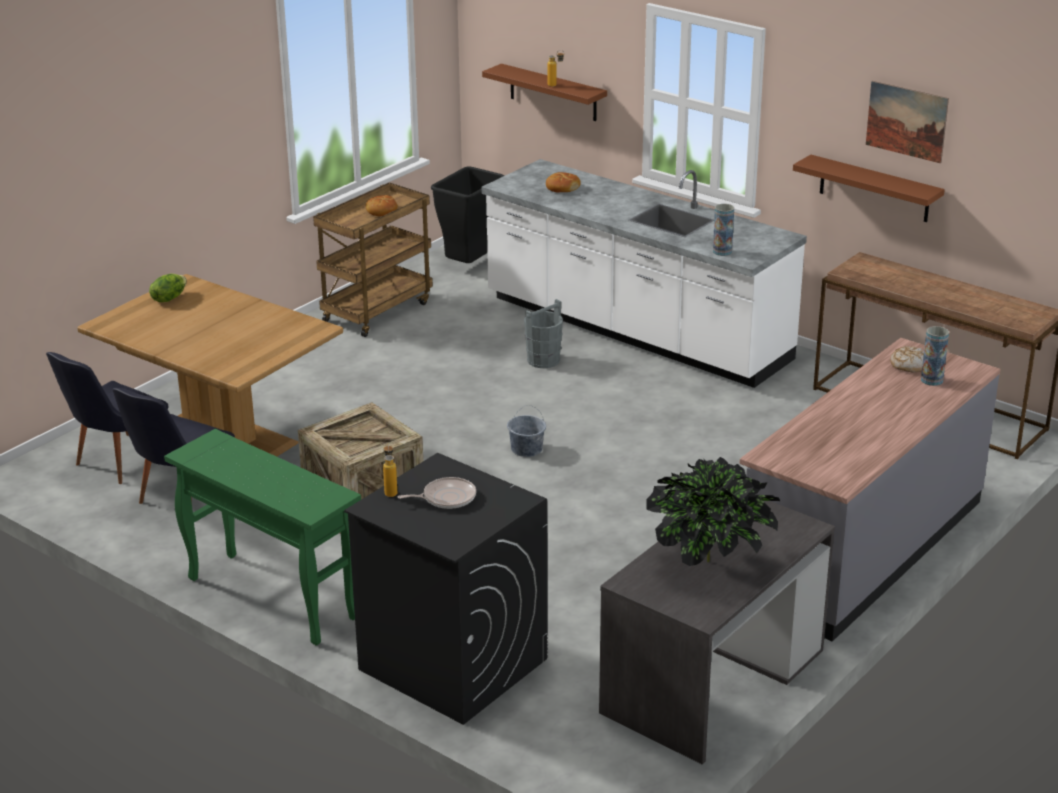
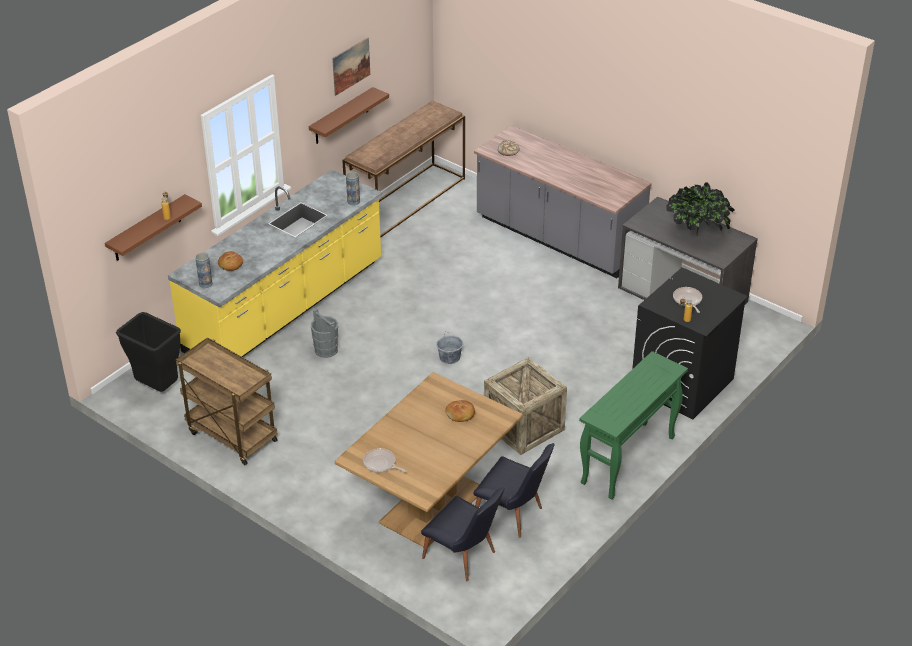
camera: 90 degrees left, 10 degrees up
lettuce [149,274,187,302] -> frying pan [363,448,406,472]
bread [366,195,398,216] -> bread moved to [445,400,475,422]
white counter [481,159,807,388] -> yellow counter [168,169,382,357]
vase [921,326,949,386] -> vase moved to [195,253,213,288]

